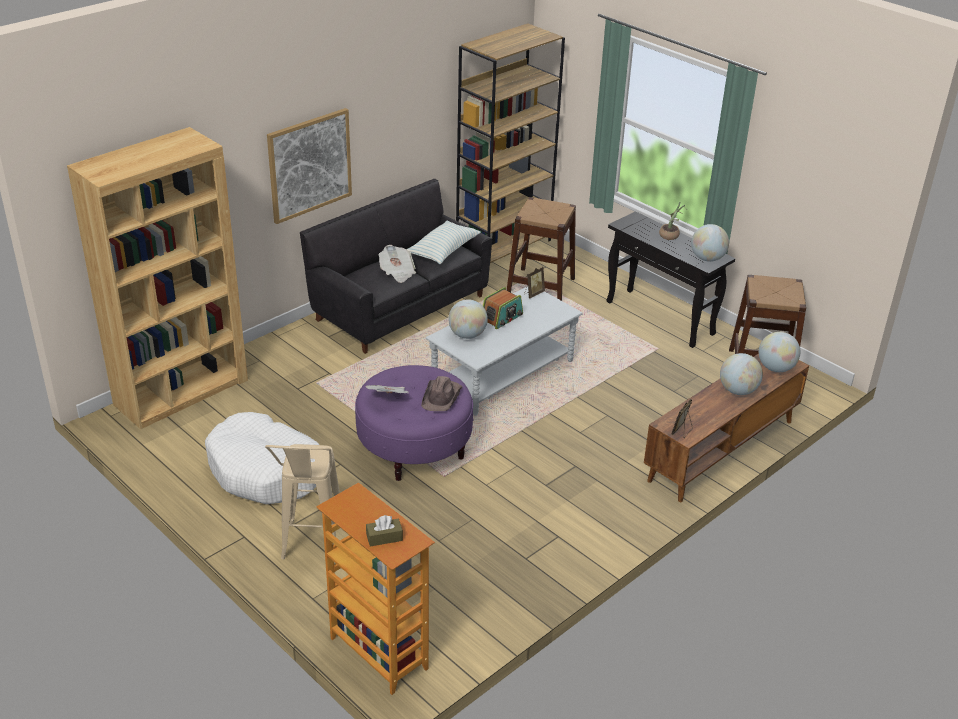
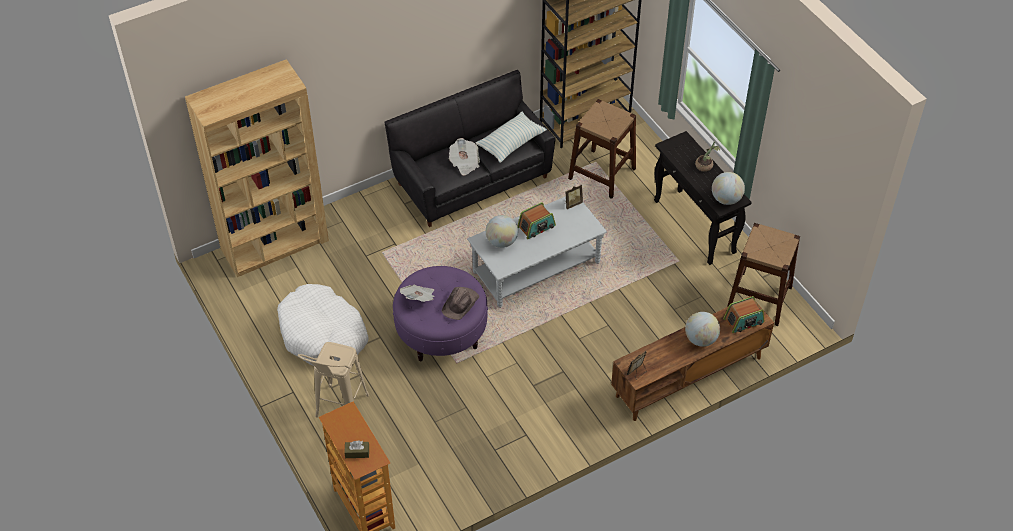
camera: 15 degrees right, 15 degrees up
picture [267,108,352,224] -> none
globe [759,332,801,372] -> radio [723,296,765,333]

